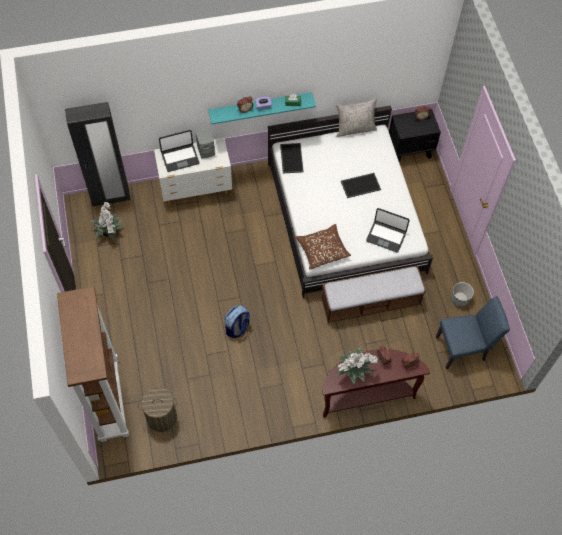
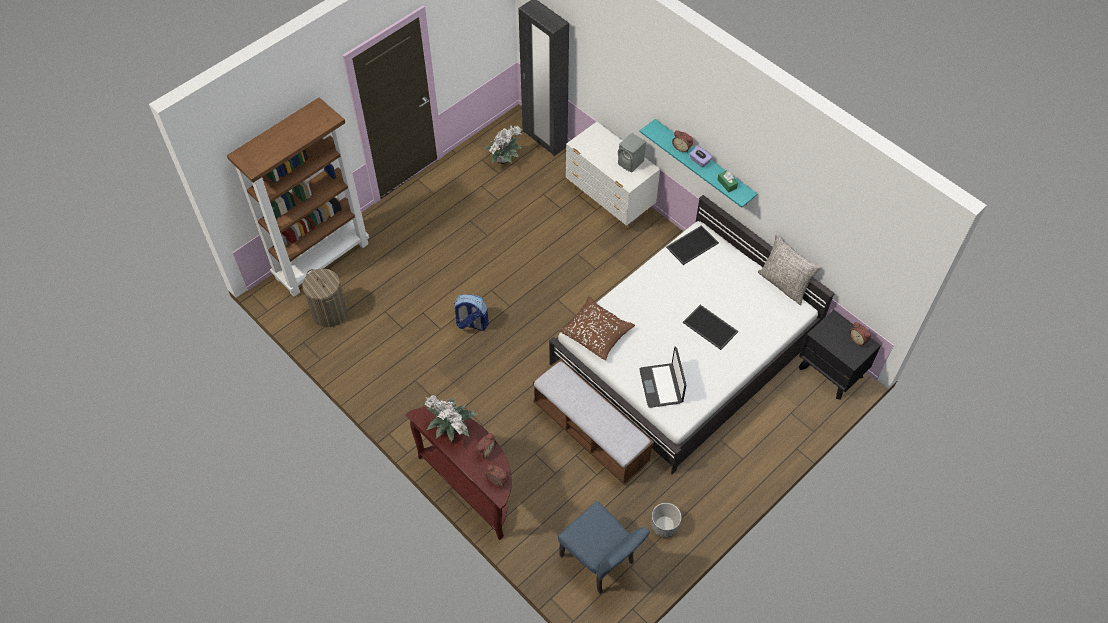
camera: 60 degrees right, 5 degrees down
laptop [159,130,199,172] -> none

